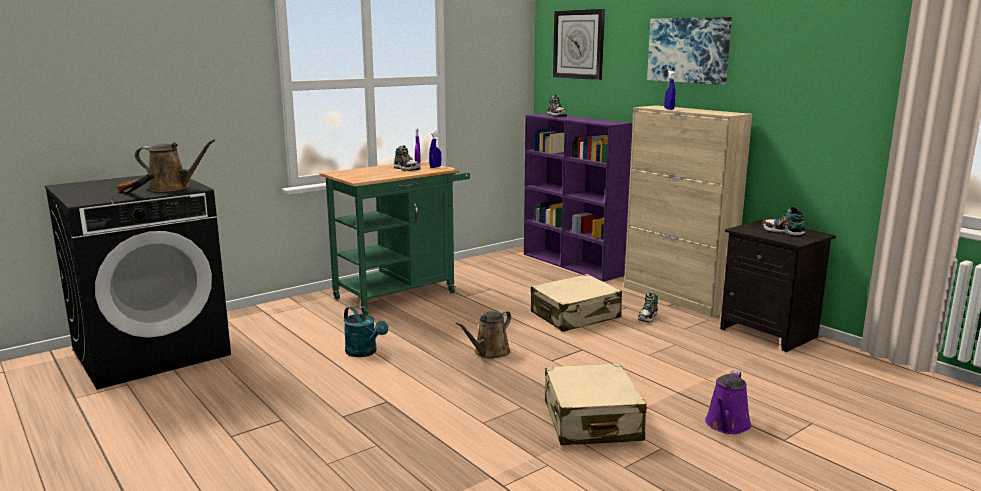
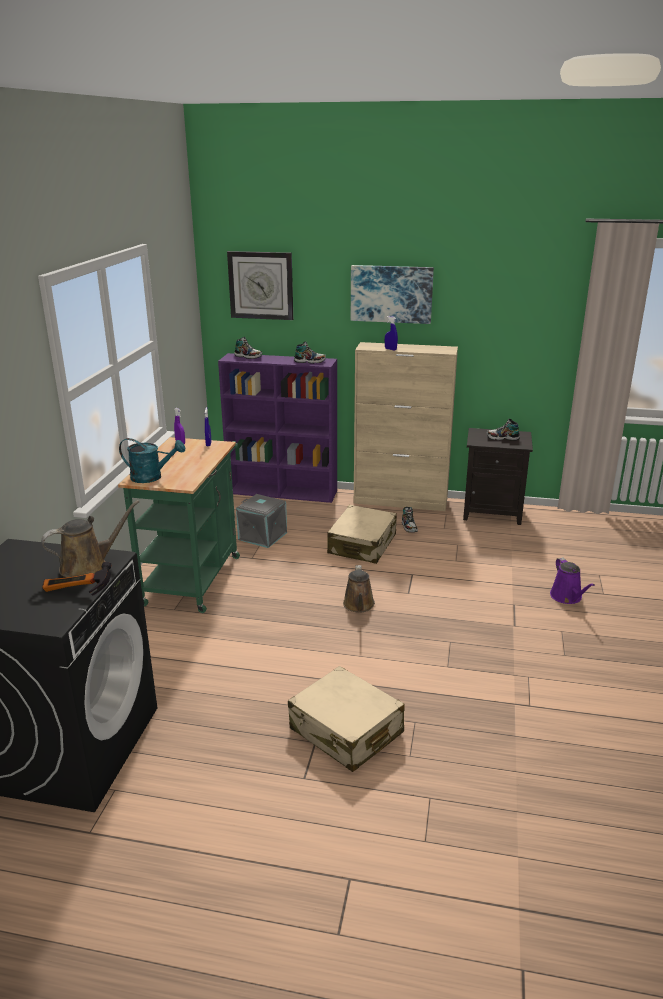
camera: 40 degrees left, 10 degrees up
turquoise watering can [344,307,388,357] -> turquoise watering can moved to [119,438,185,483]
shoe [394,145,421,171] -> shoe moved to [294,341,326,364]
beige suitcase [544,363,647,445] -> beige suitcase moved to [288,666,405,772]
none -> grey storage box [236,494,287,548]

